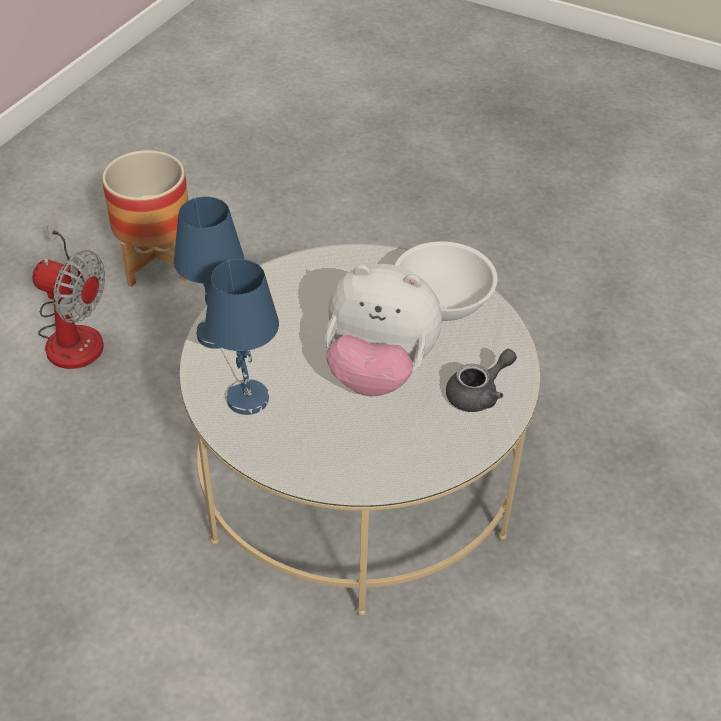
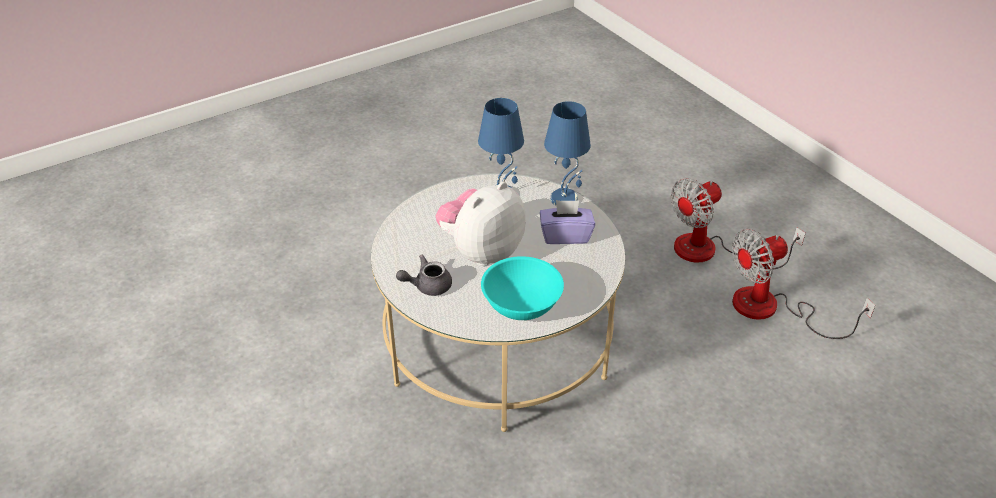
camera: 120 degrees right, 5 degrees down
planter [102,150,188,287] -> fan [732,229,876,339]
white bowl [395,241,497,321] -> turquoise bowl [481,256,564,320]
grey teapot [446,349,517,412] -> grey teapot turned 75 degrees clockwise [396,255,452,296]
none -> purple tissue box [540,200,595,244]

